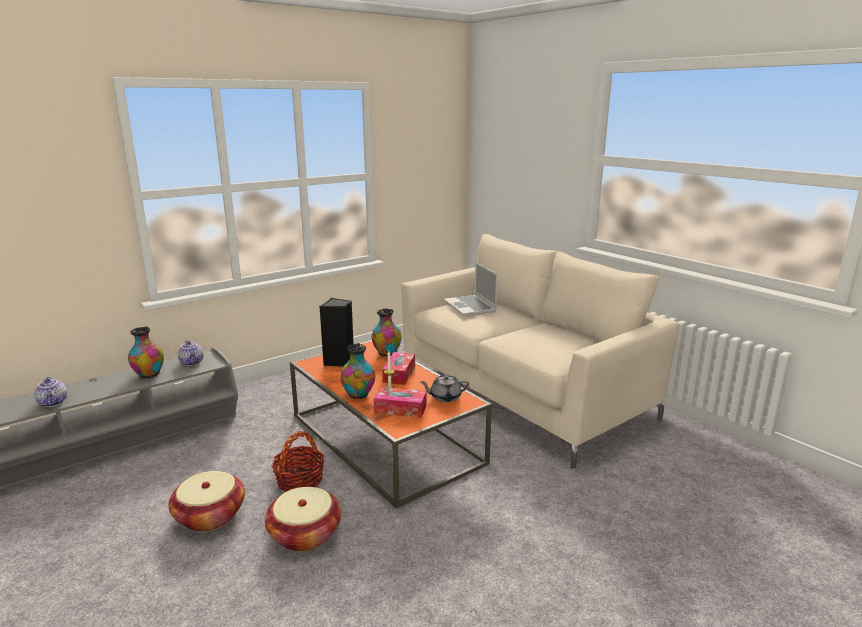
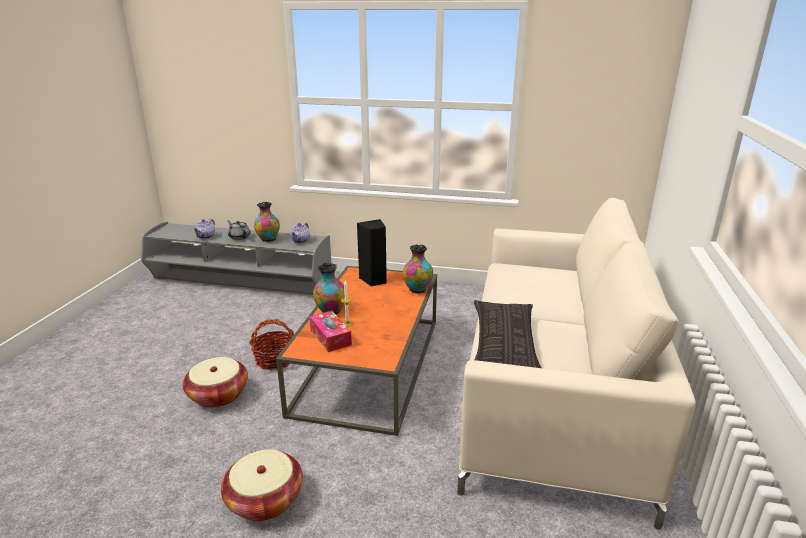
camera: 50 degrees right, 5 degrees up
basket [168,471,245,532] -> basket moved to [221,449,303,521]
tissue box [382,352,415,385] -> none
grey teapot [420,375,469,402] -> grey teapot moved to [228,221,251,240]
laptop [444,262,498,316] -> none
none -> pillow [474,300,541,368]

